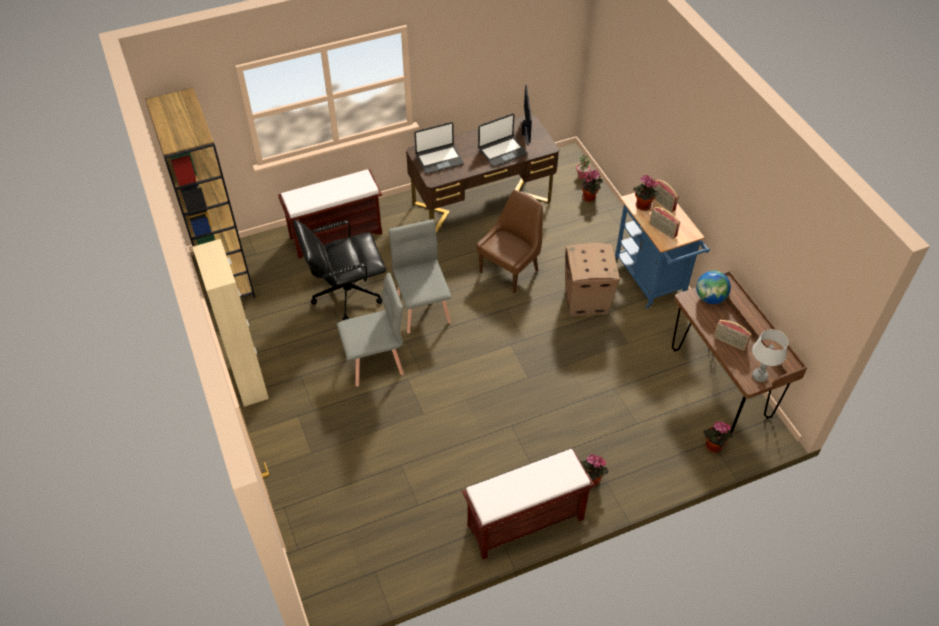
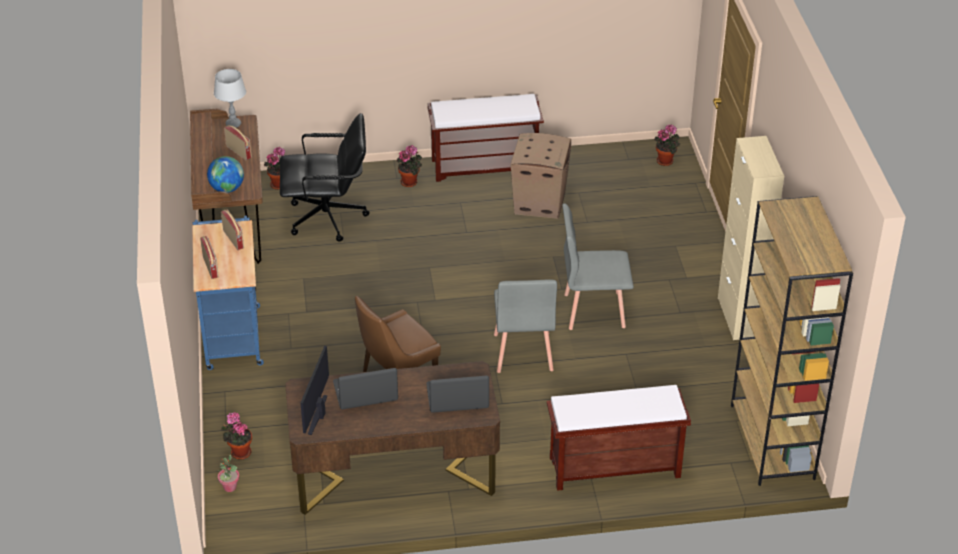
camera: 165 degrees left, 10 degrees down
black office chair [293,220,386,320] -> black office chair moved to [280,113,369,242]
cardboard box [565,243,620,317] -> cardboard box moved to [510,133,571,219]
potted plant [633,175,659,211] -> potted plant moved to [654,124,680,166]

